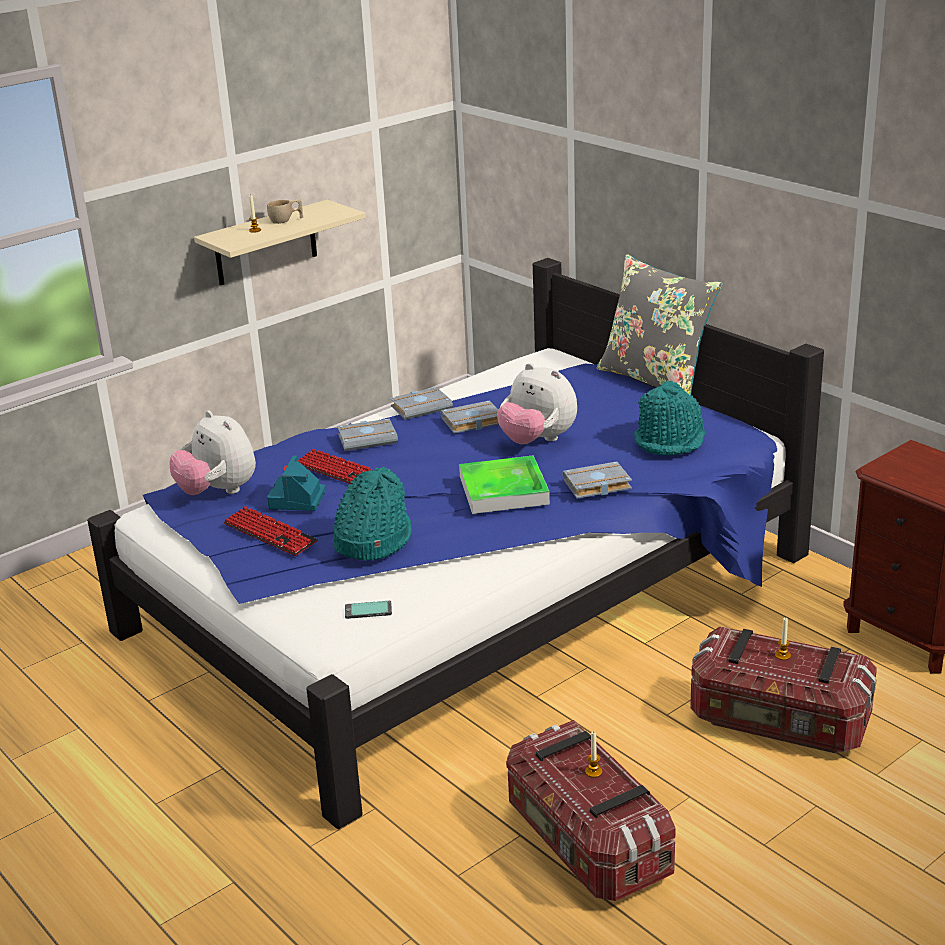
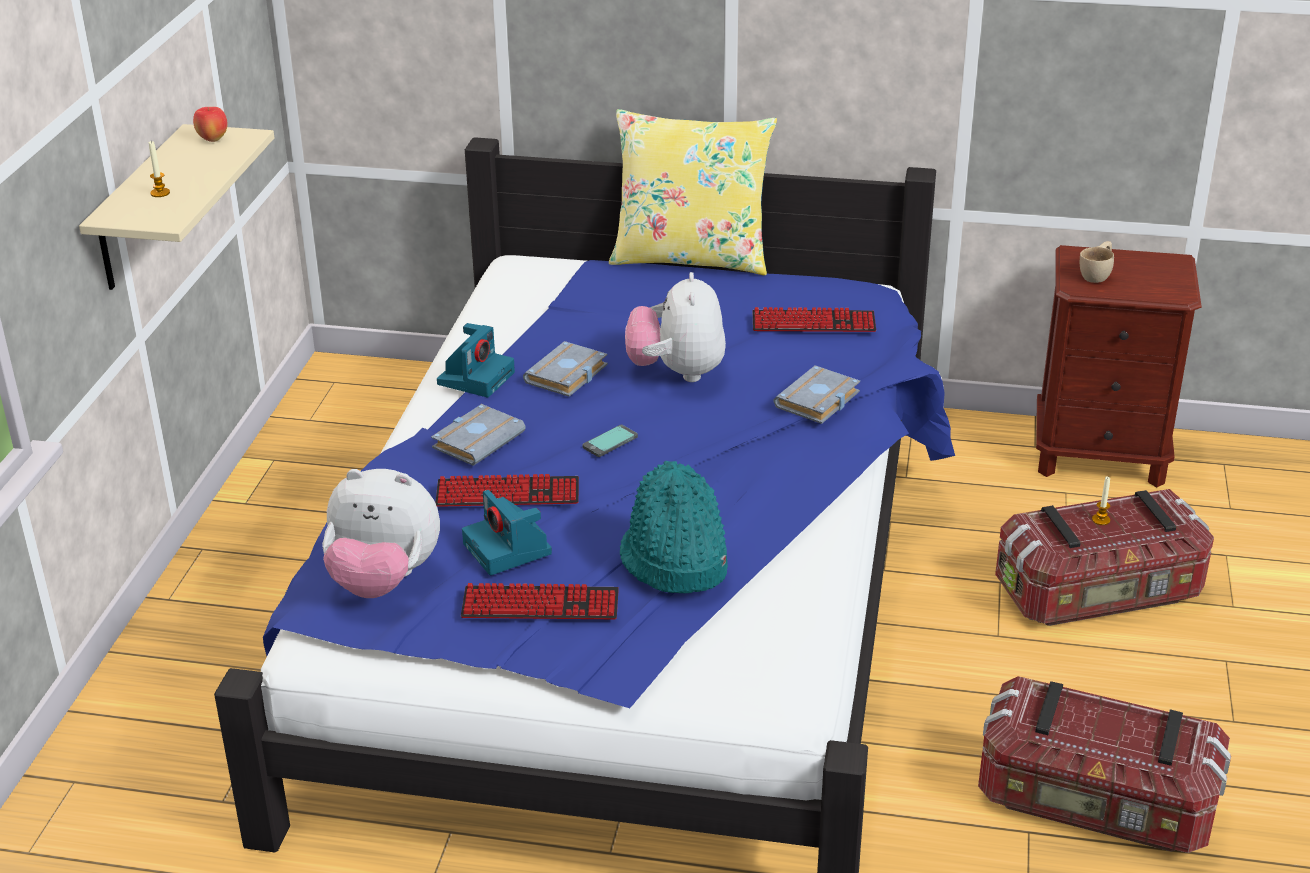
camera: 40 degrees left, 5 degrees up
beige cup [267,199,303,224] -> beige cup moved to [1080,241,1114,283]
phone [345,601,392,619] -> phone moved to [582,425,638,457]
grey book [390,387,453,420] -> camera [437,323,515,397]
tray [459,455,550,514] -> none
plush toy [497,363,577,445] -> plush toy turned 90 degrees clockwise [625,272,726,382]
candle [585,731,602,778] -> none
grey pillow [597,254,723,395] -> yellow pillow [609,109,777,275]
turquoise hat [634,381,705,455] -> keyboard [752,307,876,332]
none -> apple [193,107,227,142]

